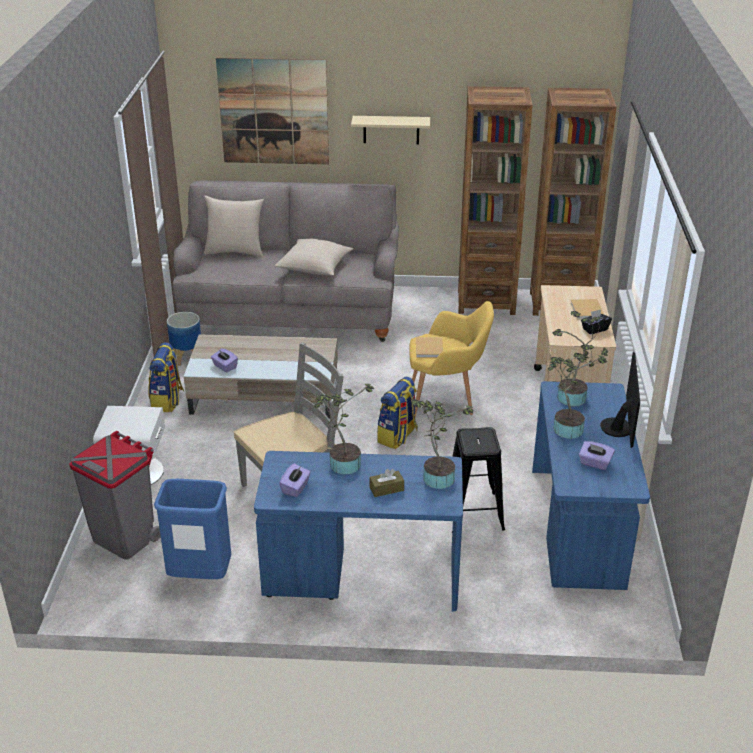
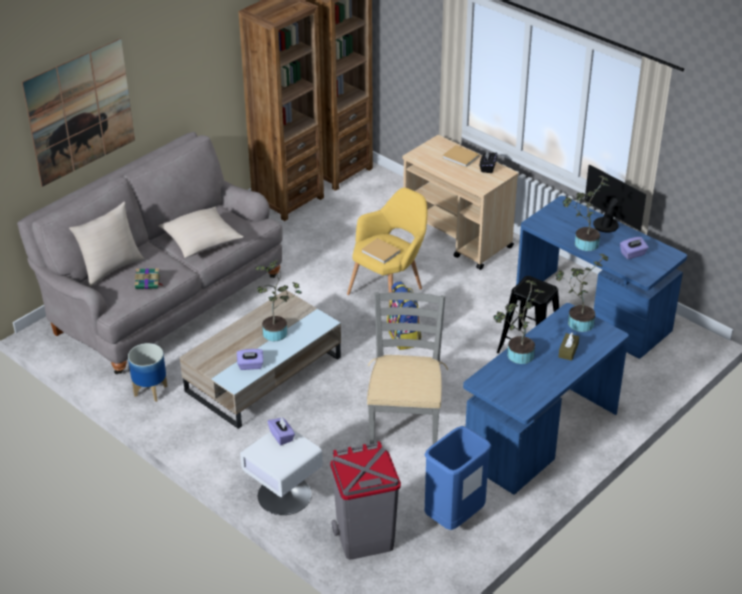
camera: 50 degrees left, 5 degrees up
backpack [148,342,184,412] -> none
purple tissue box [279,464,311,497] -> purple tissue box moved to [268,416,295,445]
beige shelf [351,116,430,144] -> none
potted plant [552,311,608,406] -> potted plant moved to [255,260,302,341]
none -> book [135,268,163,289]

